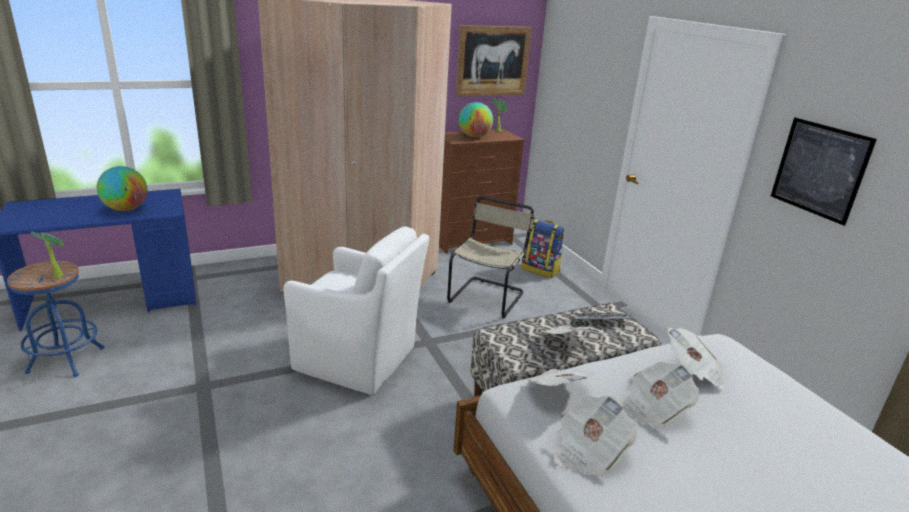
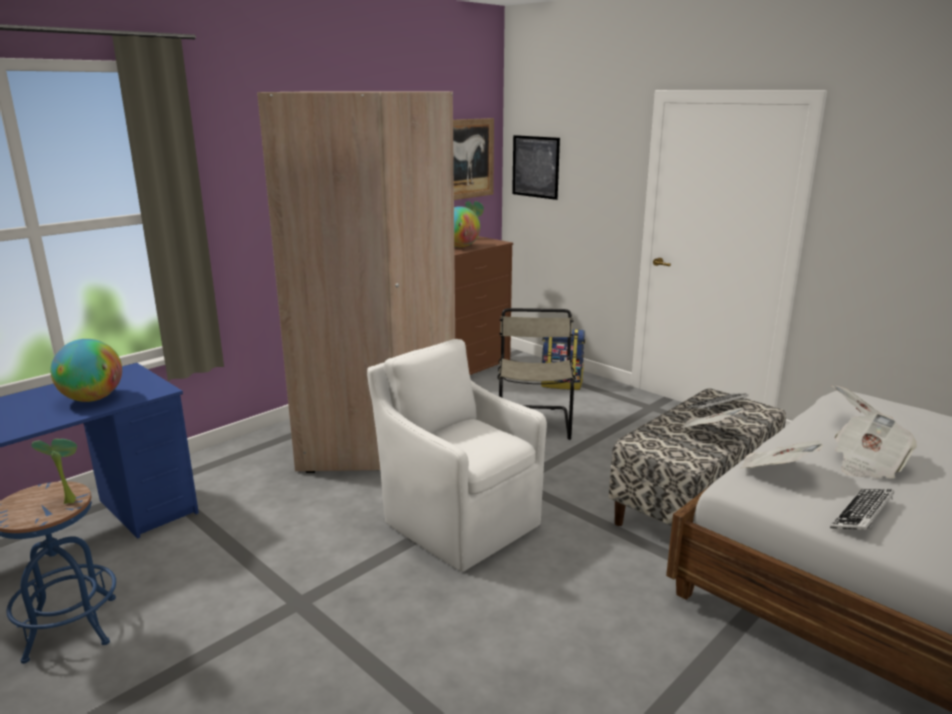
camera: 20 degrees left, 5 degrees down
white armchair [283,226,429,395] -> white armchair turned 135 degrees counterclockwise [367,339,547,572]
newspaper [554,396,636,477] -> keyboard [830,489,894,530]
picture [771,117,877,226] -> picture moved to [512,135,560,200]

